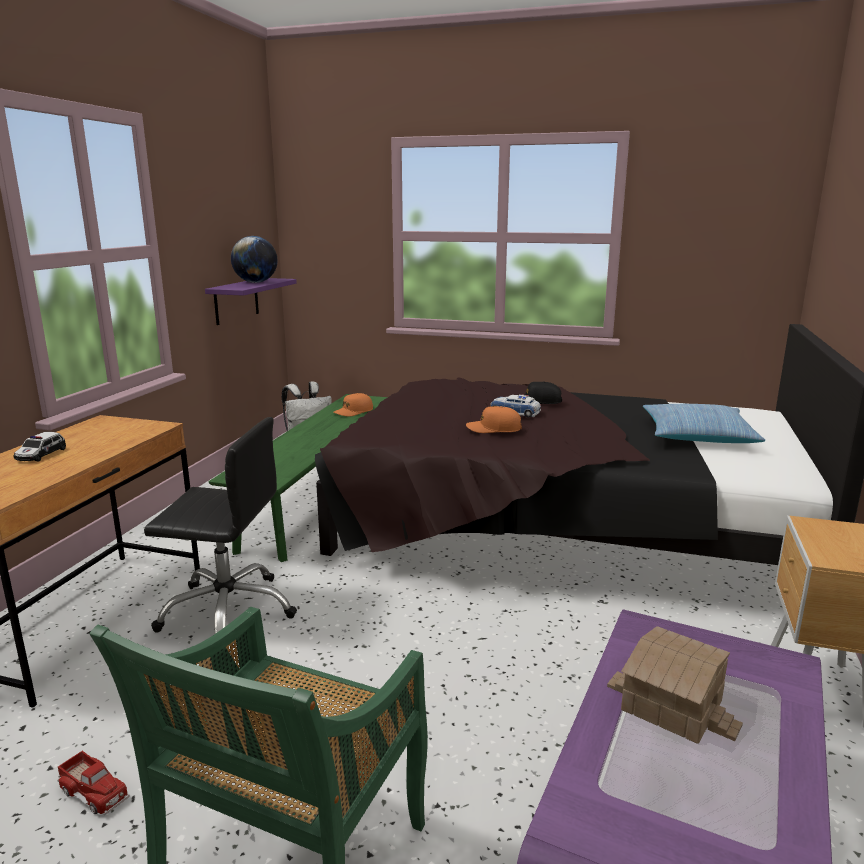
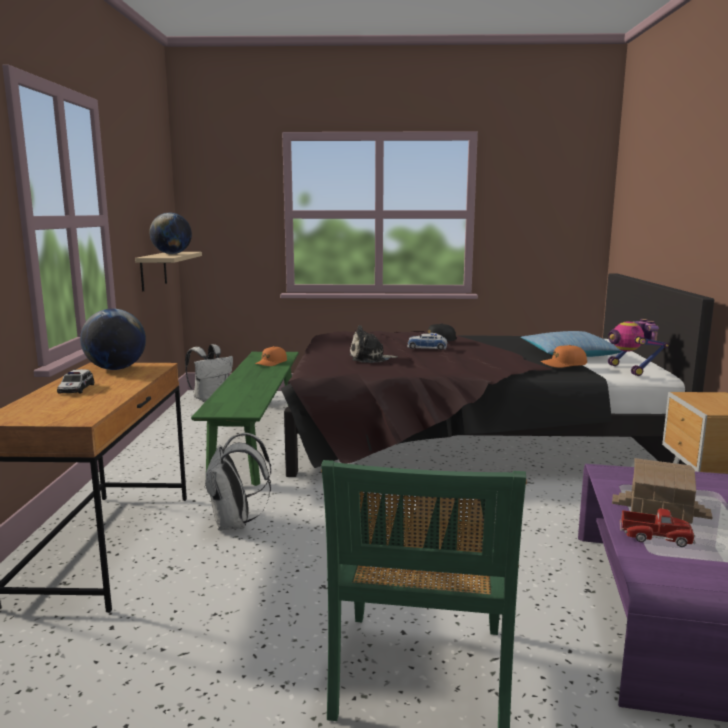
camera: 15 degrees left, 5 degrees down
toy truck [58,751,130,815] -> toy truck moved to [620,508,696,547]
black office chair [144,417,297,634] -> white backpack [204,433,271,530]
purple shelf [205,278,297,325] -> beige shelf [135,252,202,291]
orange cap [466,406,522,433] -> orange cap moved to [541,345,587,368]
none -> globe [80,309,146,370]
none -> plush toy [349,325,398,363]
none -> toy robot [608,319,669,376]

